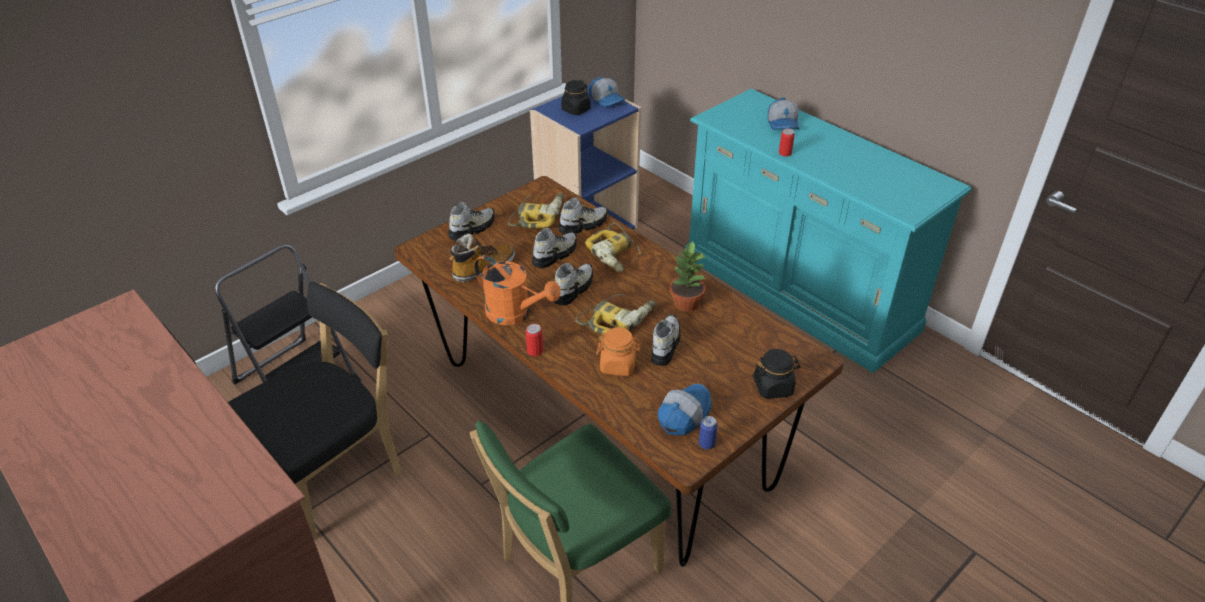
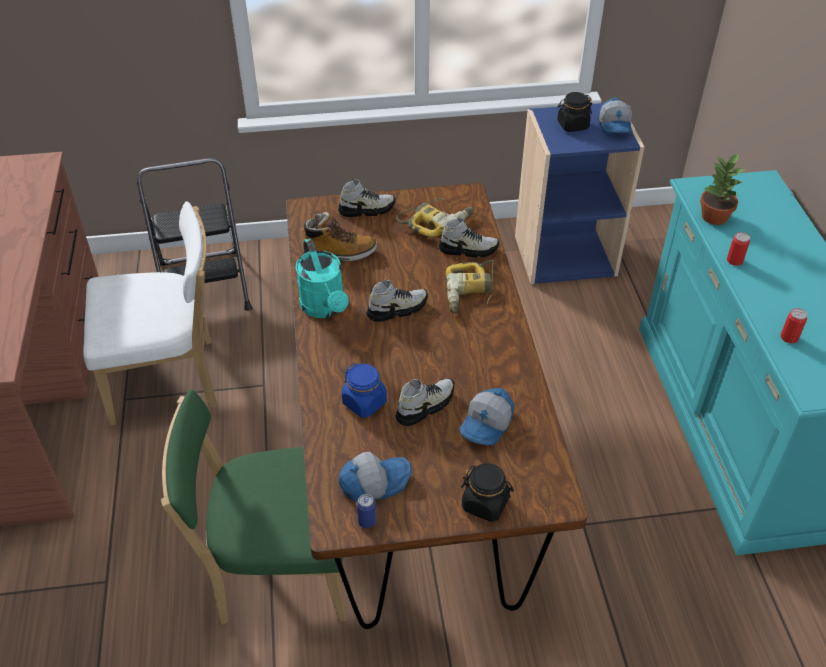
camera: 35 degrees right, 5 degrees up
black chair [228,282,402,539] -> white chair [83,202,217,426]
orange watering can [474,255,561,325] -> turquoise watering can [295,238,348,318]
can [526,324,543,356] -> can moved to [780,308,807,343]
shoe [532,228,577,268] -> none
power drill [575,294,656,335] -> none
orange jar [596,327,641,376] -> blue jar [342,363,387,418]
potted plant [670,241,706,312] -> potted plant moved to [700,154,746,225]
cap [768,97,800,130] -> cap moved to [459,388,514,446]

